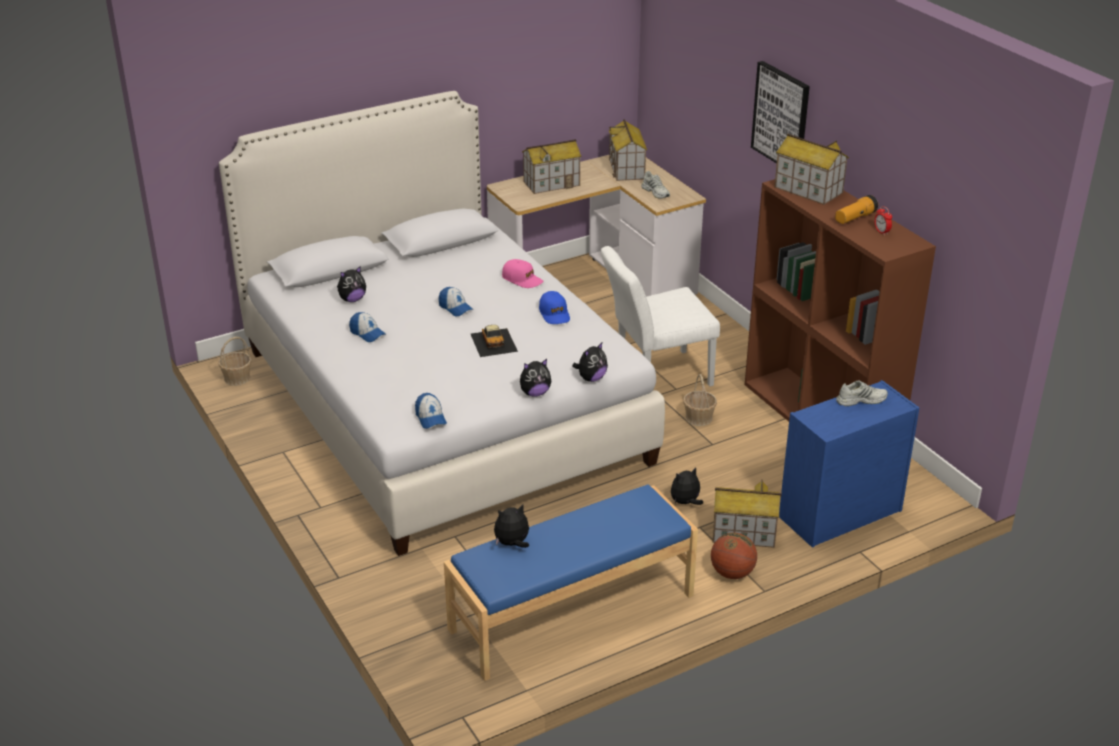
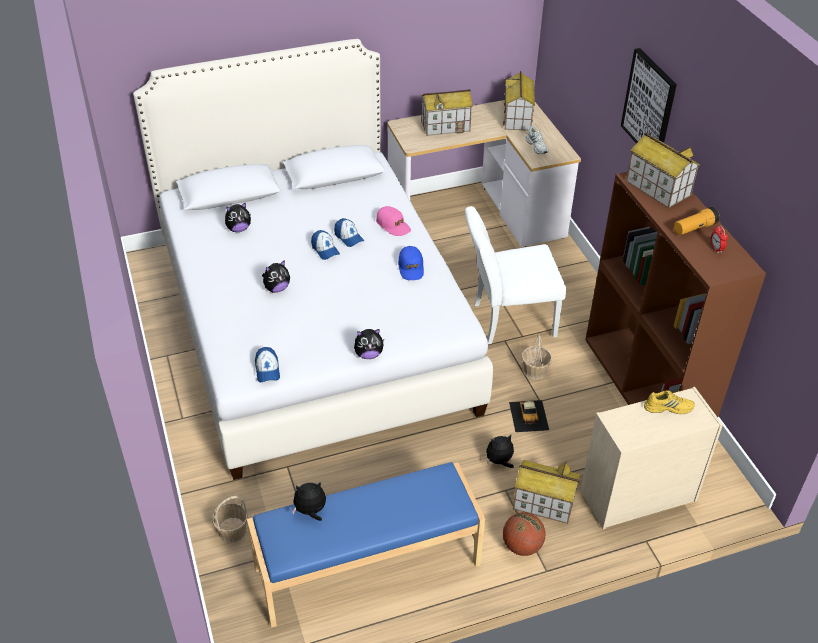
camera: 10 degrees right, 10 degrees up
basket [218,337,251,386] -> basket moved to [212,496,248,543]
cap [349,312,386,342] -> cap moved to [334,218,364,247]
toy car [471,325,518,357] -> toy car moved to [509,400,549,432]
plush toy [572,343,608,382] -> plush toy moved to [262,260,290,293]
blue dresser [779,380,919,548] -> beige dresser [580,387,723,529]
white shoe [836,380,888,406] -> yellow shoe [644,391,695,414]

